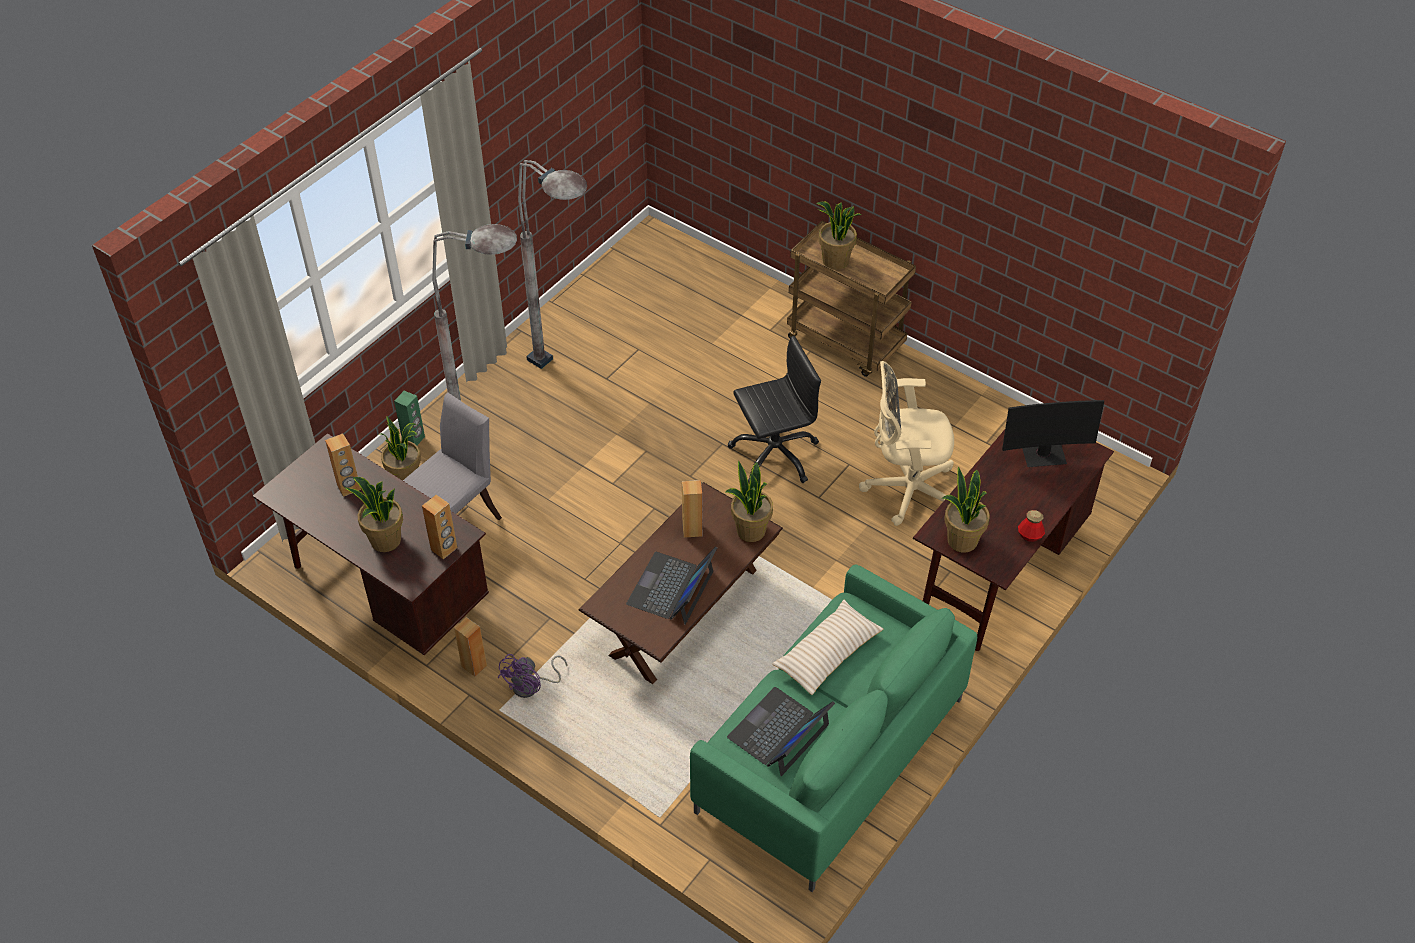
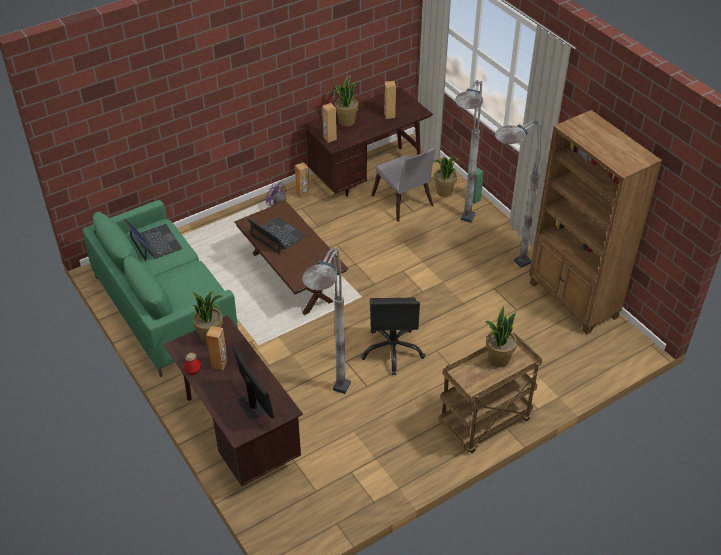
camera: 110 degrees right, 5 degrees down
brown speaker [682,480,702,538] -> brown speaker moved to [206,326,228,370]
potted plant [726,461,773,542] -> none
beige pillow [772,600,883,695] -> none
beige office chair [859,361,954,526] -> grey floor lamp [302,247,351,394]
monitor [1002,400,1104,467] -> monitor turned 135 degrees clockwise [233,345,274,420]
none -> brown bookcase [529,110,662,334]

